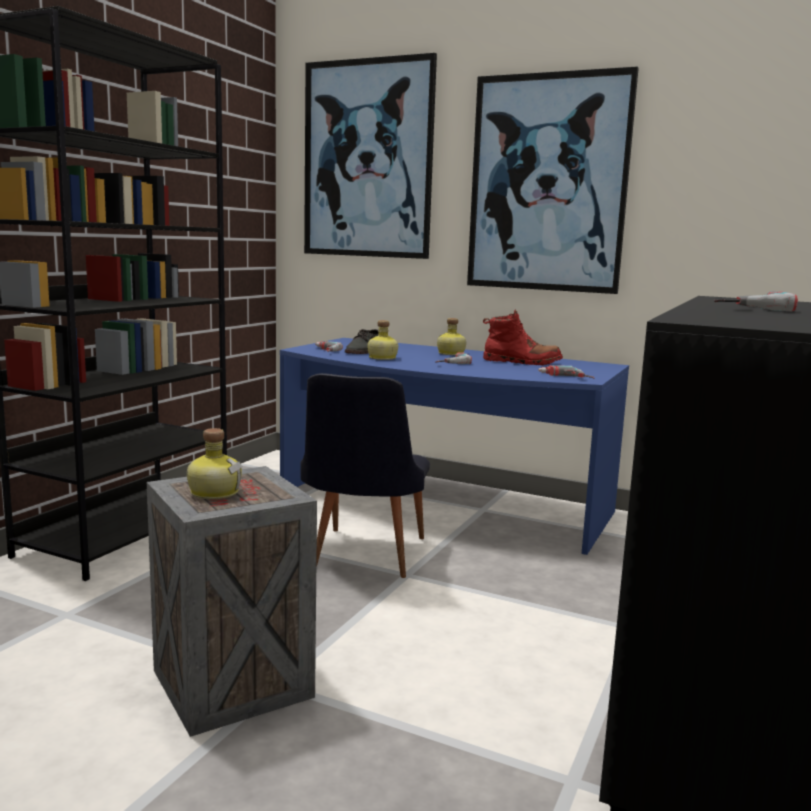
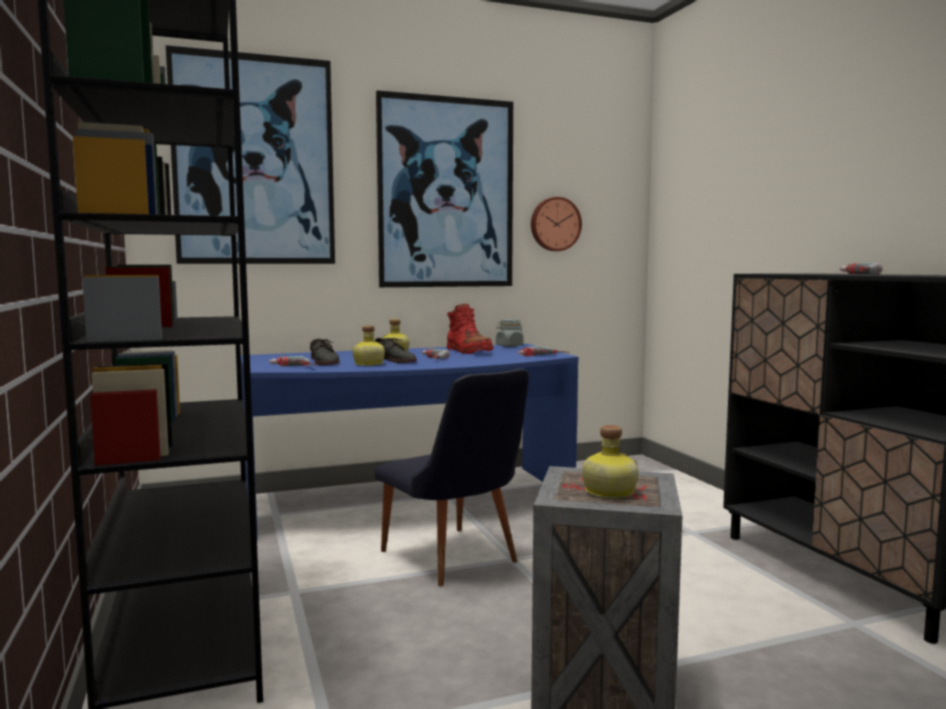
camera: 45 degrees left, 5 degrees down
red boot [483,309,563,366] -> red boot turned 90 degrees clockwise [447,304,494,354]
none -> grey shoe [375,338,417,363]
none -> grey jar [496,319,524,347]
none -> wall clock [531,197,582,251]

